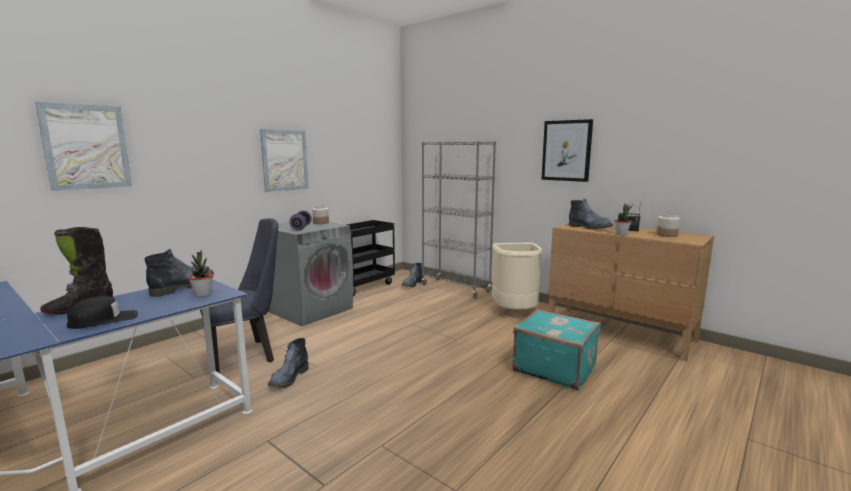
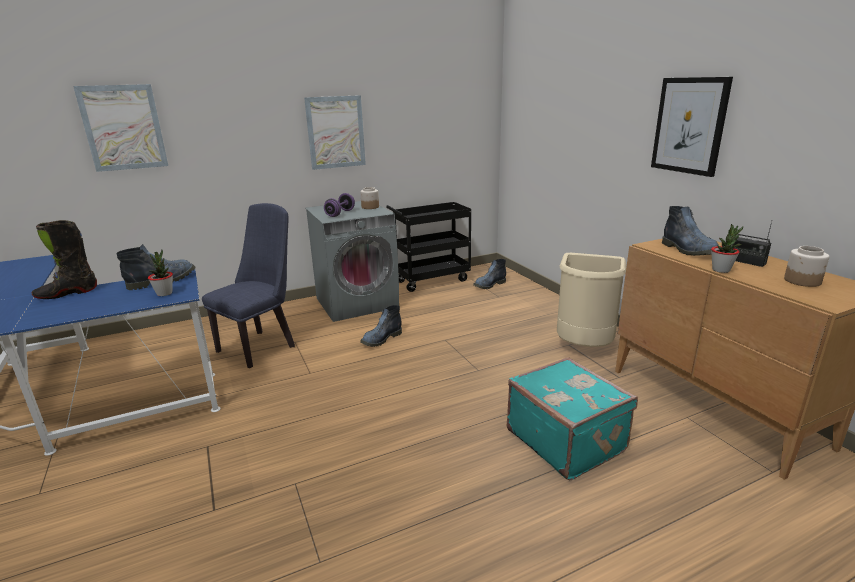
camera: 25 degrees right, 10 degrees up
black cap [67,296,138,329] -> none
blue chair [200,218,278,373] -> blue chair turned 45 degrees counterclockwise [202,203,295,368]
boot [268,338,309,388] -> boot moved to [360,305,402,347]
grey bookcase [422,141,496,298] -> none

